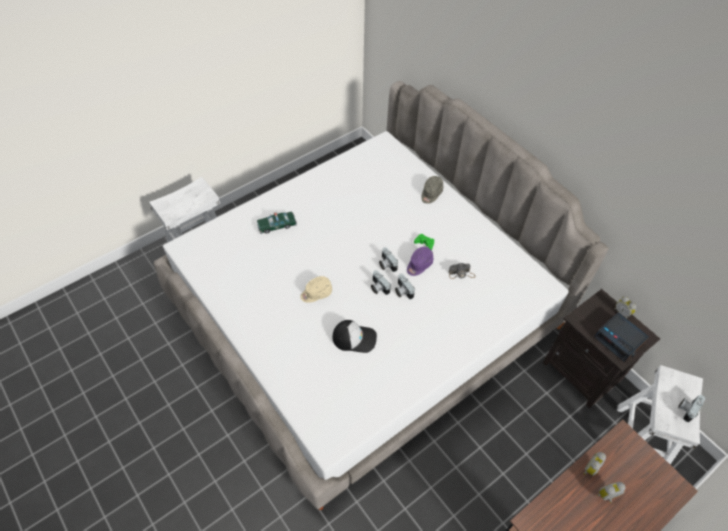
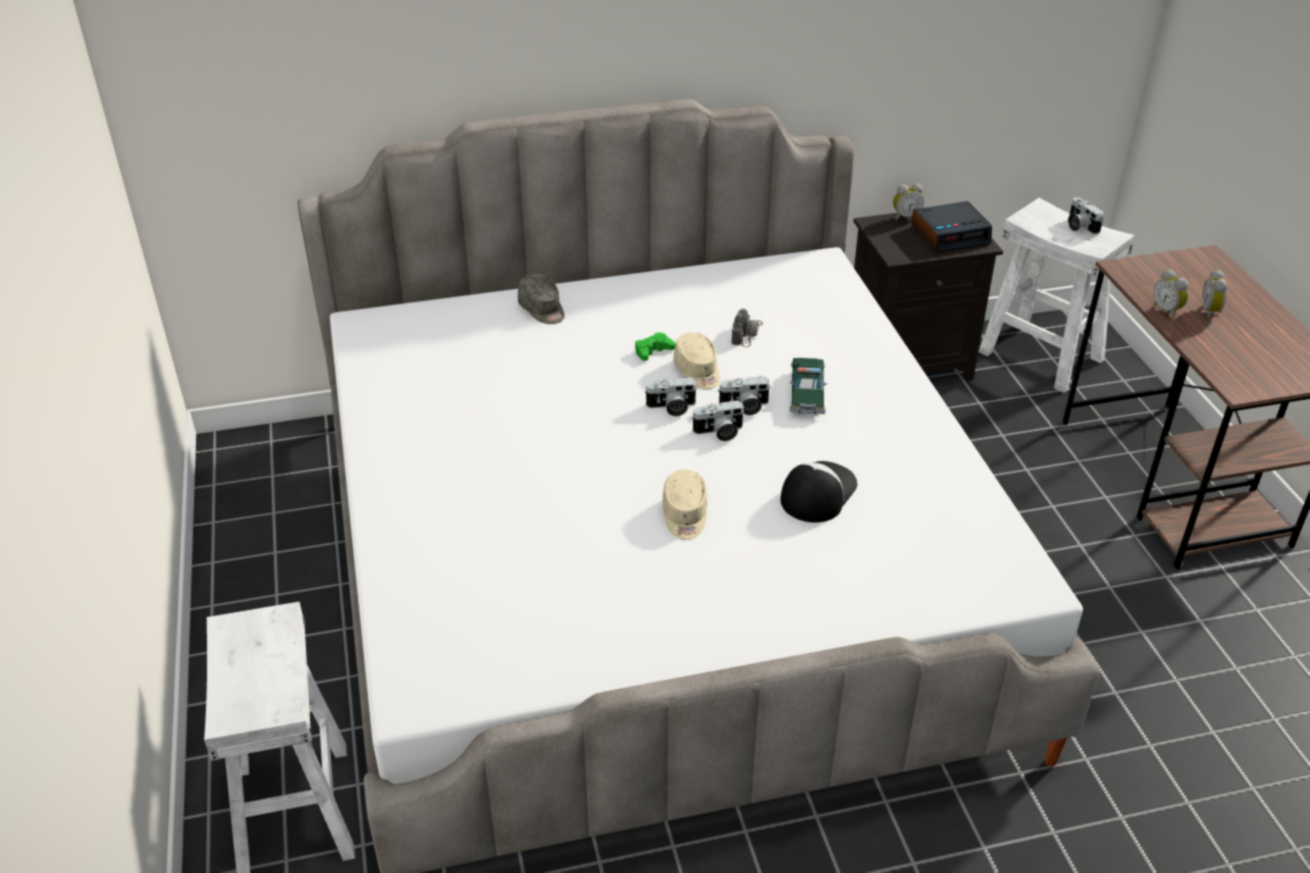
camera: 65 degrees left, 15 degrees down
toy car [257,212,297,234] -> toy car moved to [789,358,827,414]
purple cap [407,247,433,276] -> beige cap [673,332,720,389]

